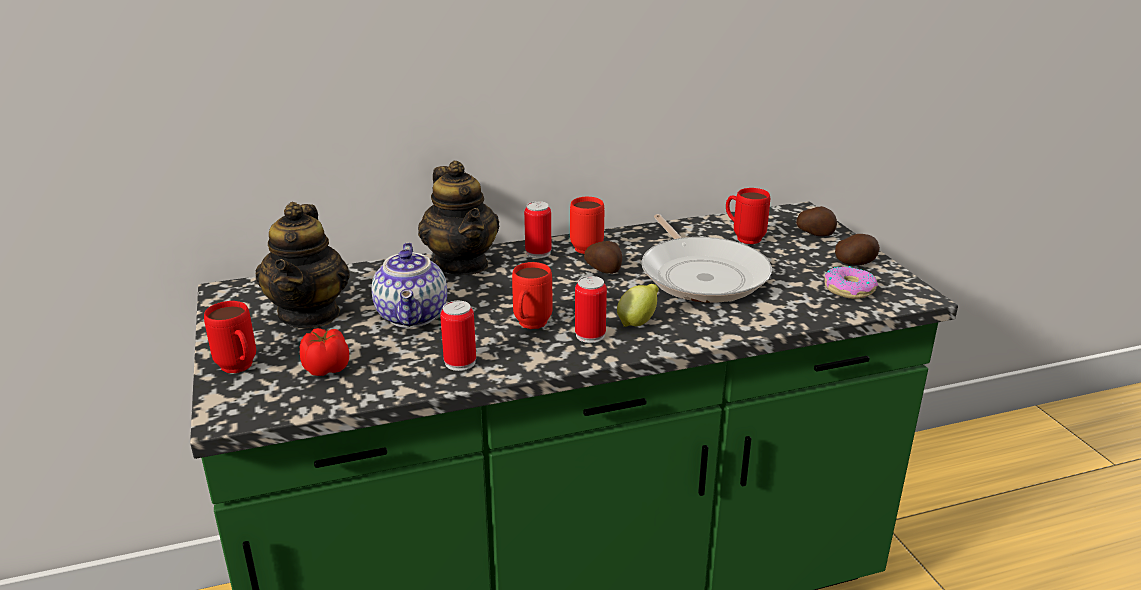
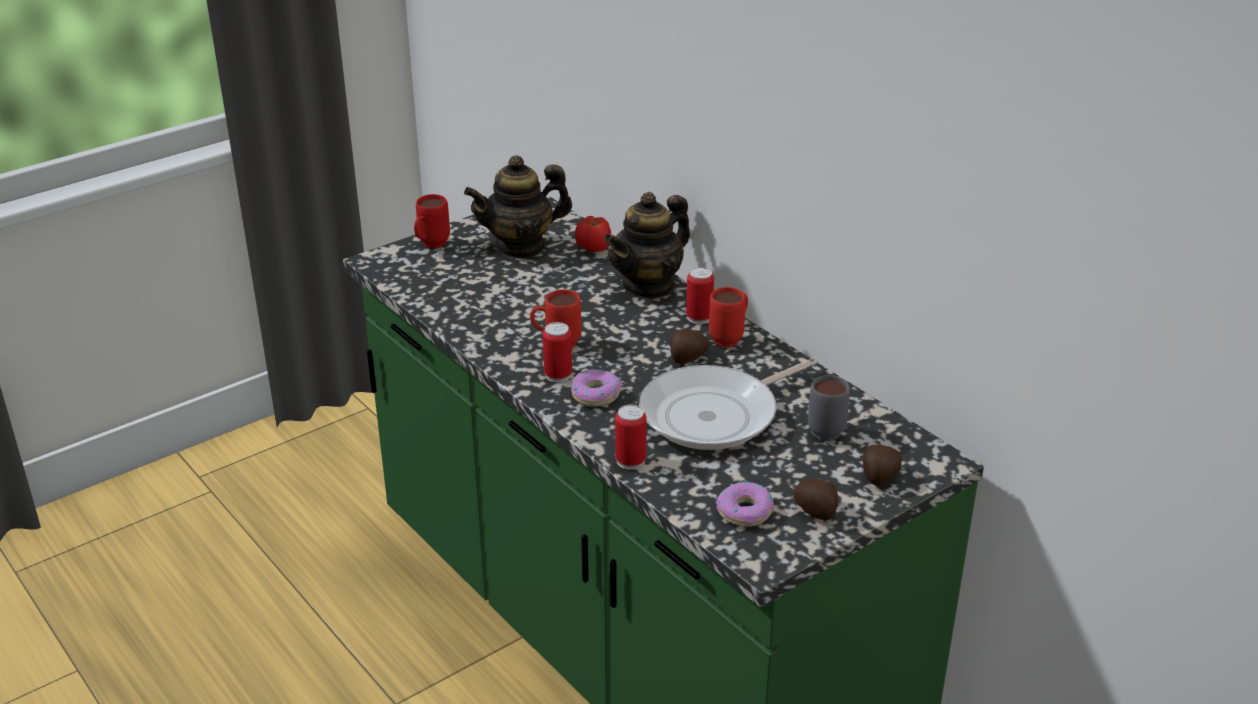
camera: 70 degrees right, 5 degrees up
tomato [300,328,349,376] -> tomato moved to [575,216,611,252]
teapot [372,242,447,328] -> none
can [440,301,476,371] -> can moved to [615,405,647,470]
lemon [617,284,659,327] -> donut [571,369,621,407]
red mug [726,188,770,244] -> grey mug [808,375,850,441]

